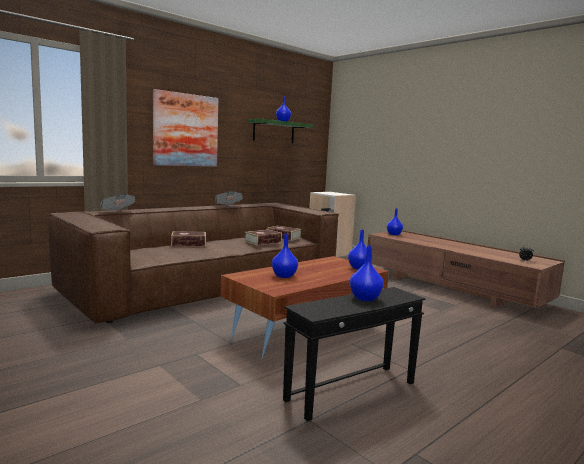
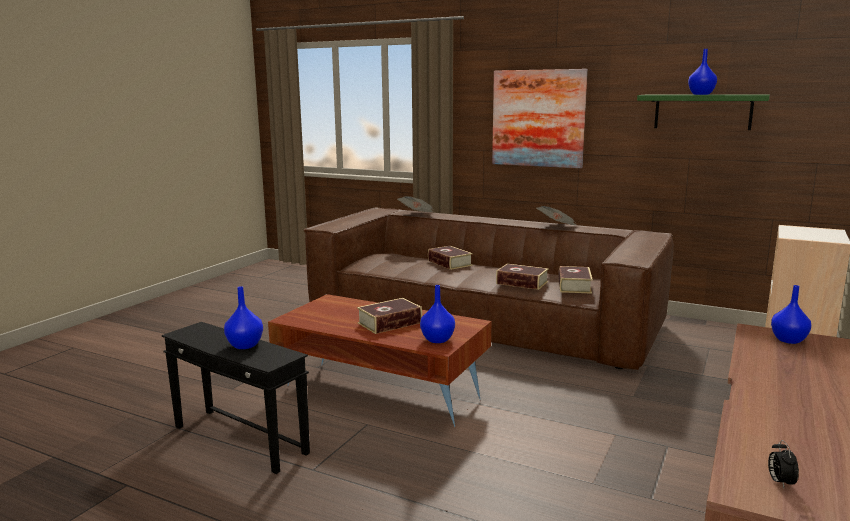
camera: 70 degrees right, 5 degrees up
blue vase [272,234,298,278] -> none
none -> book [357,298,422,334]

